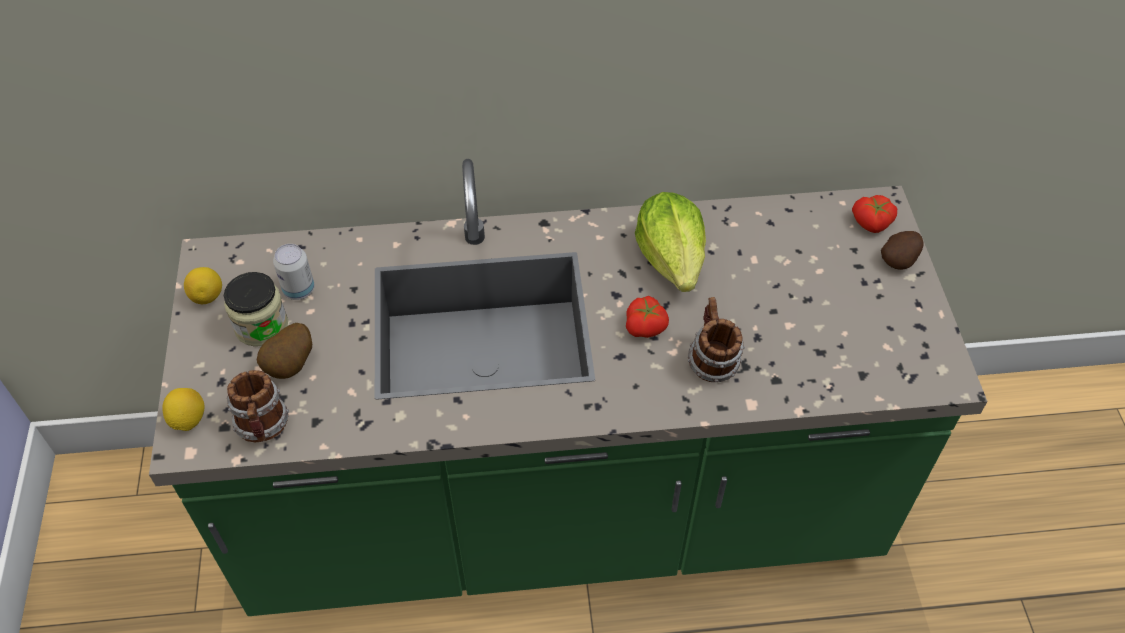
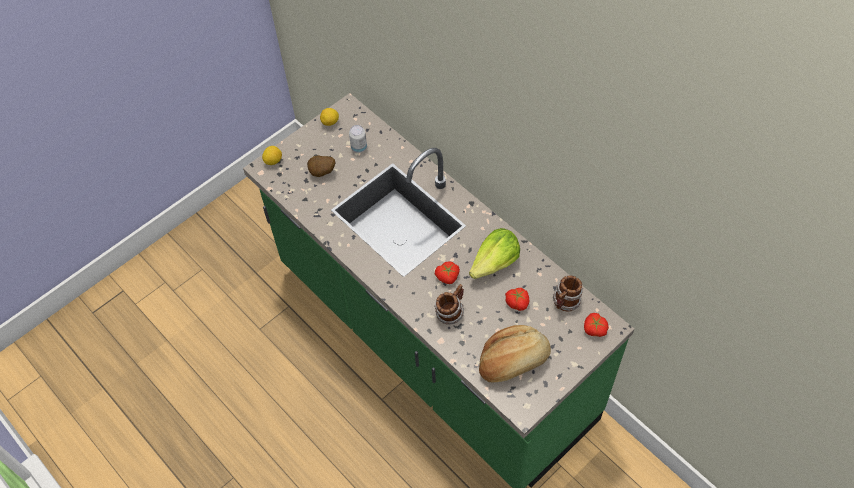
camera: 55 degrees right, 5 degrees up
jar [224,272,288,347] -> none
mug [227,370,289,442] -> mug moved to [553,275,583,312]
potato [881,231,923,270] -> none
none -> bread [479,325,551,382]
none -> tomato [505,288,530,311]

